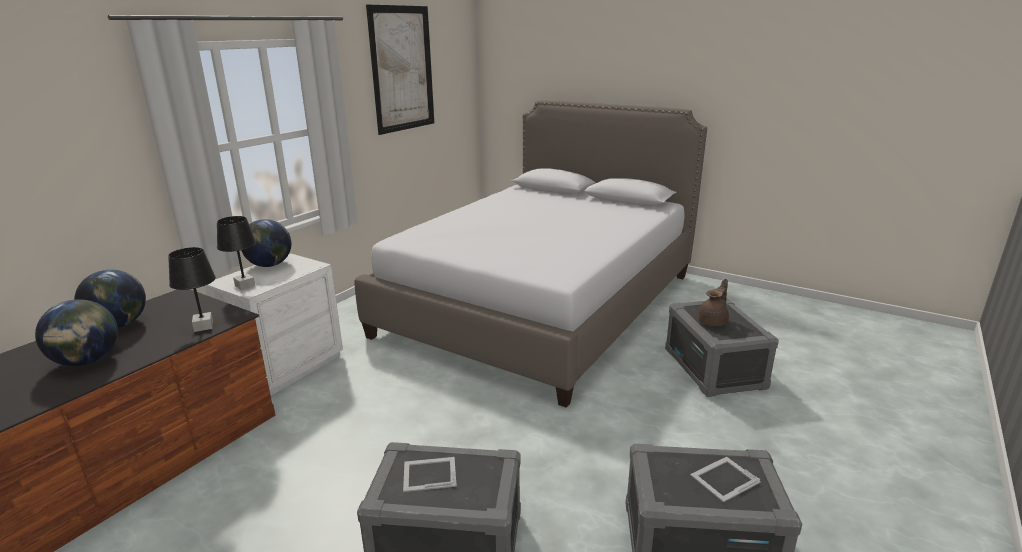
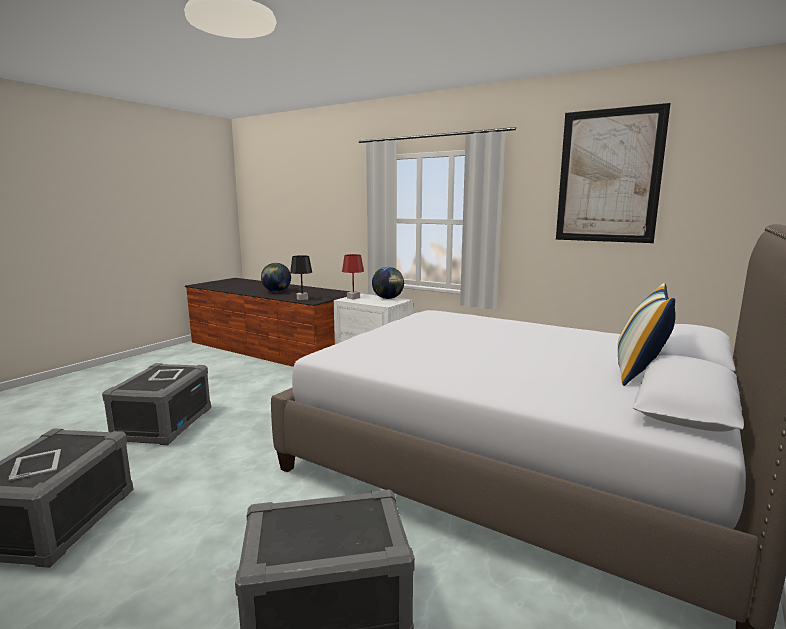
camera: 90 degrees right, 10 degrees down
globe [74,270,146,328] -> none
black table lamp [217,216,256,290] -> red table lamp [342,254,364,299]
brown teapot [698,279,729,326] -> none
none -> pillow [618,283,675,386]

